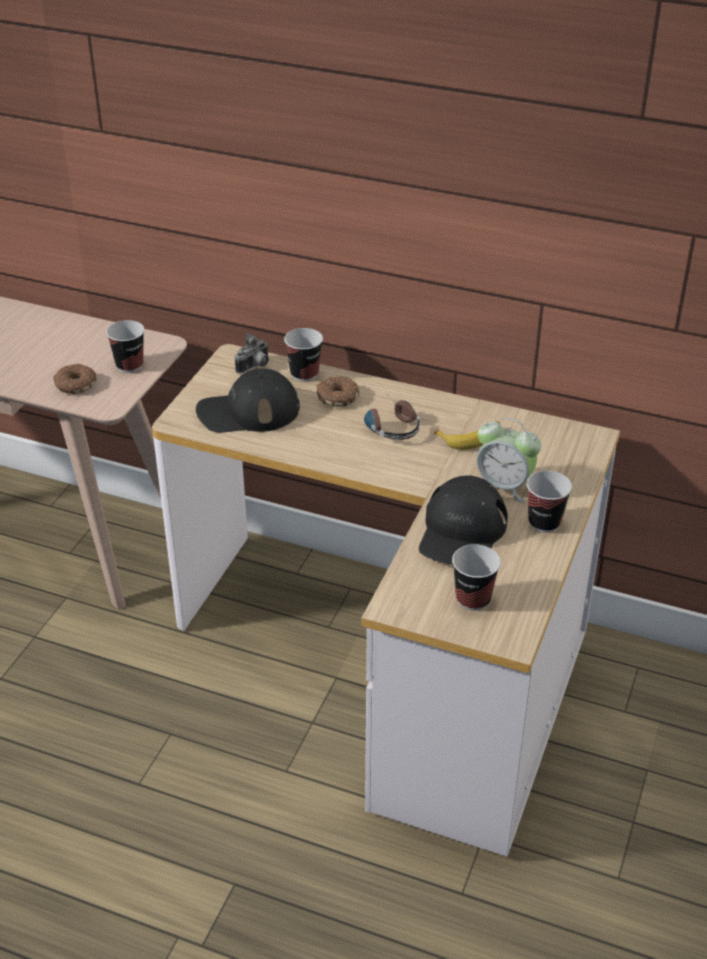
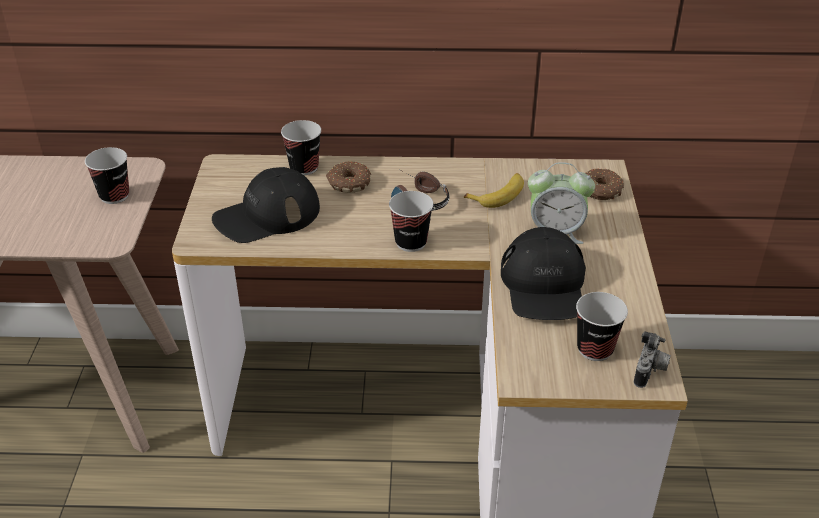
camera: 20 degrees left, 0 degrees up
donut [53,364,97,394] -> donut moved to [585,168,624,200]
camera [235,333,269,374] -> camera moved to [634,331,671,388]
cup [527,471,572,533] -> cup moved to [389,191,434,252]

